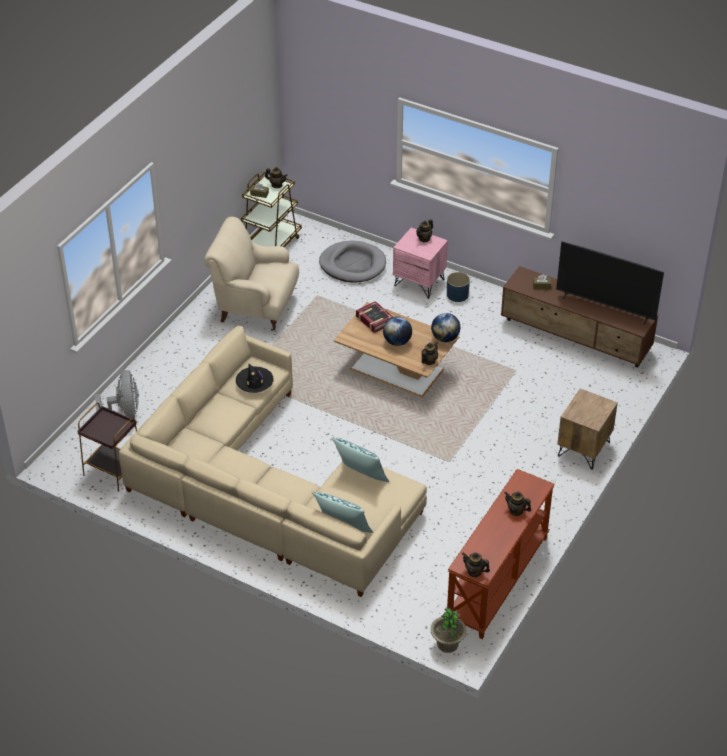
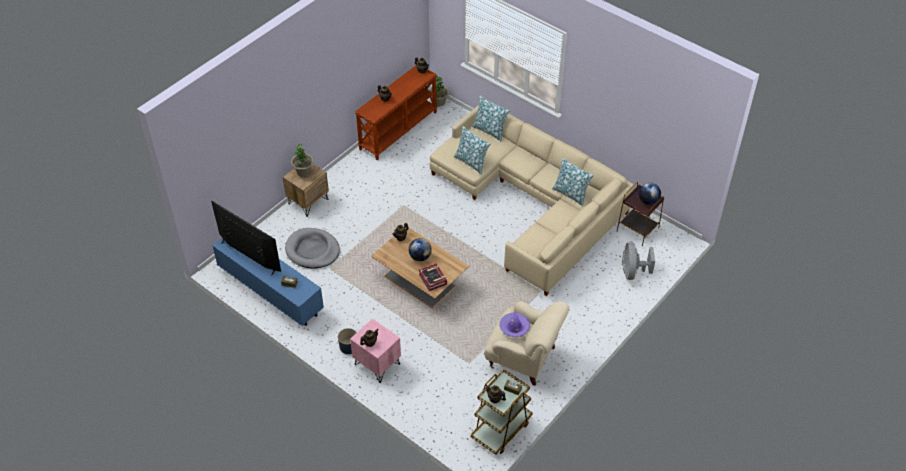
camera: 170 degrees left, 5 degrees up
black hat [236,364,274,393] -> none
grey dog bed [319,240,386,283] -> grey dog bed moved to [285,228,340,269]
globe [431,313,460,342] -> globe moved to [639,183,661,205]
brown tv stand [501,266,659,368] -> blue tv stand [212,238,324,326]
none -> potted plant [291,144,314,177]
none -> purple hat [499,312,530,337]
none -> pillow [552,157,594,206]

